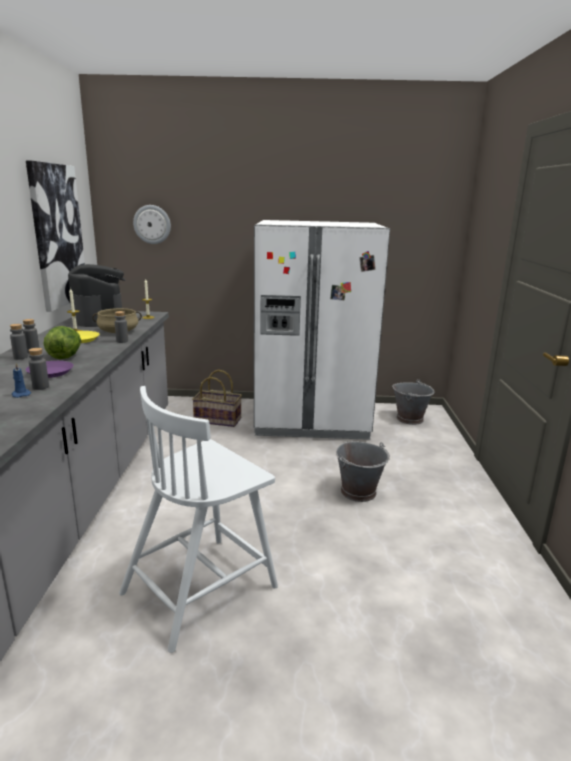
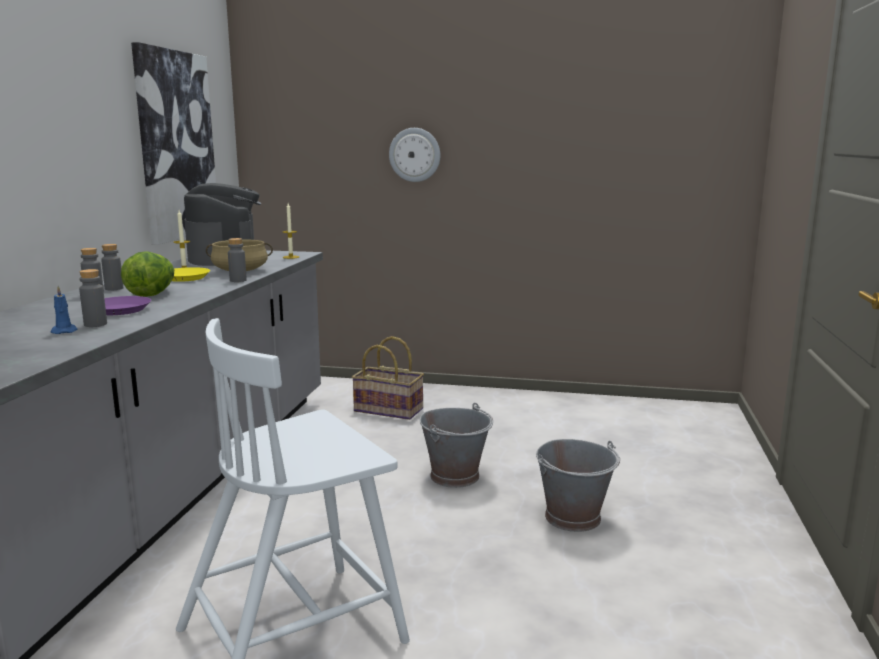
camera: 10 degrees right, 5 degrees down
wall clock [133,205,171,244] -> wall clock moved to [389,128,440,182]
white fridge [254,220,390,440] -> none
grey bucket [392,379,435,425] -> grey bucket moved to [420,403,493,488]

